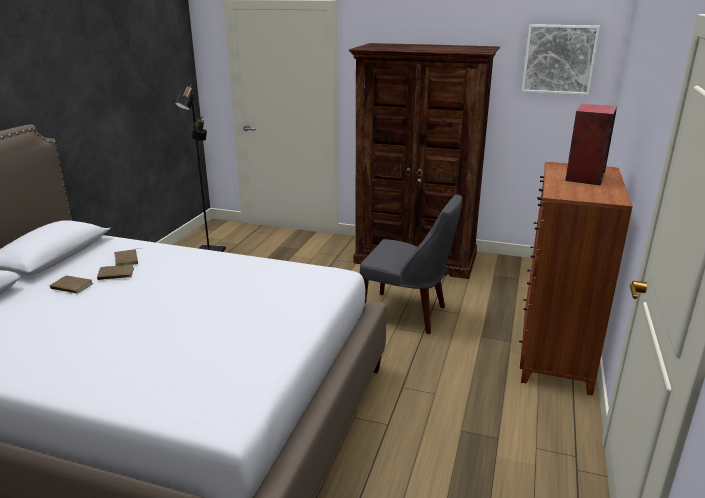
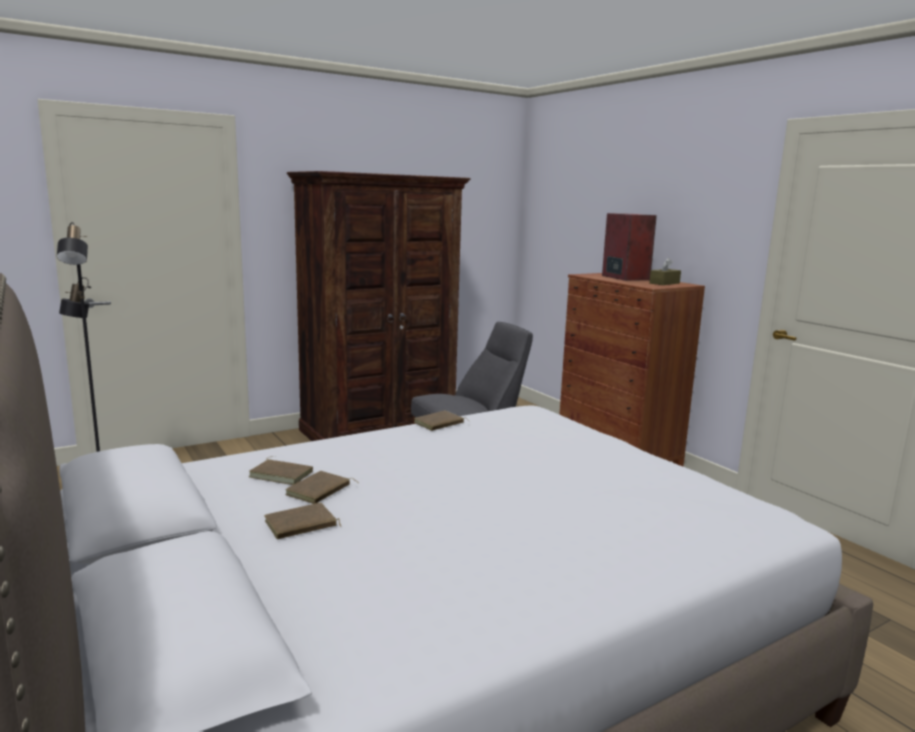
camera: 50 degrees left, 10 degrees down
picture [522,24,600,95] -> none
none -> brown book [414,411,470,431]
none -> brown tissue box [649,257,681,285]

